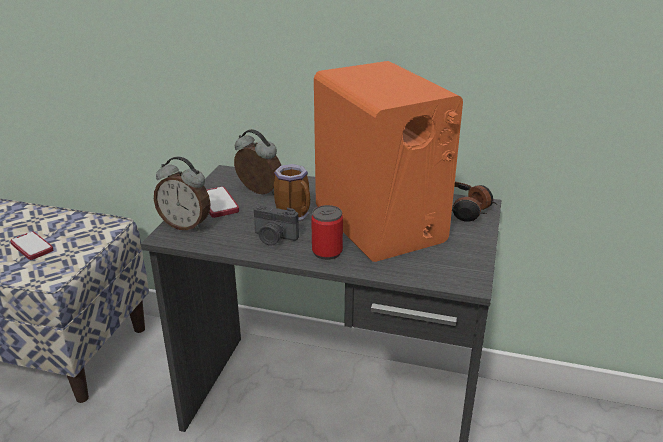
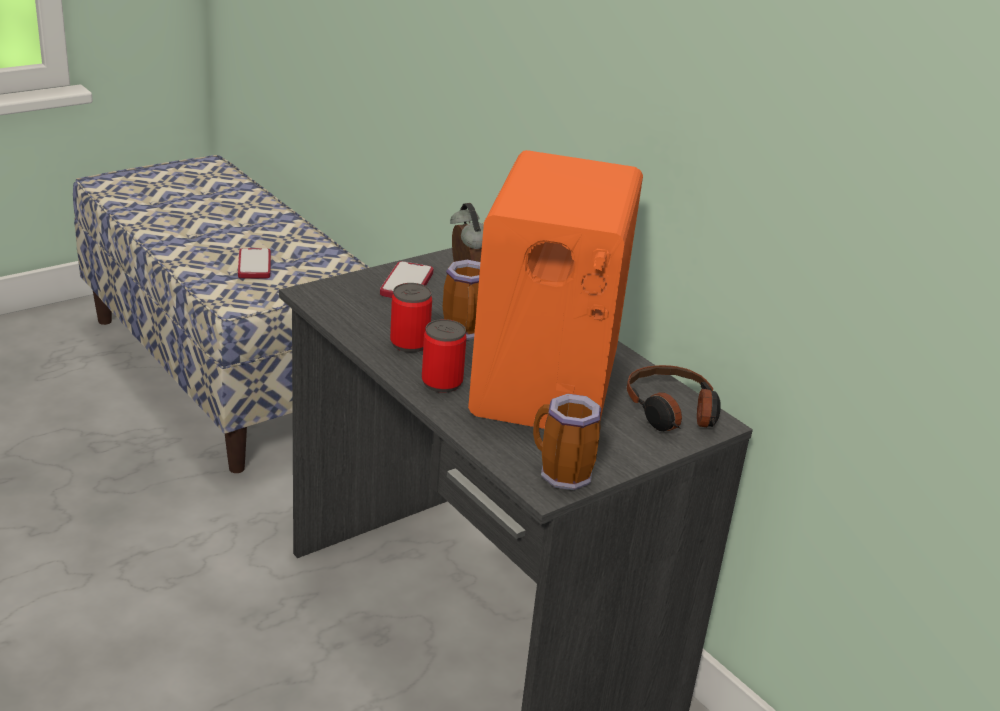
camera: 35 degrees right, 0 degrees up
alarm clock [154,157,210,231] -> none
camera [254,205,299,246] -> can [390,283,432,352]
none -> mug [533,394,601,490]

